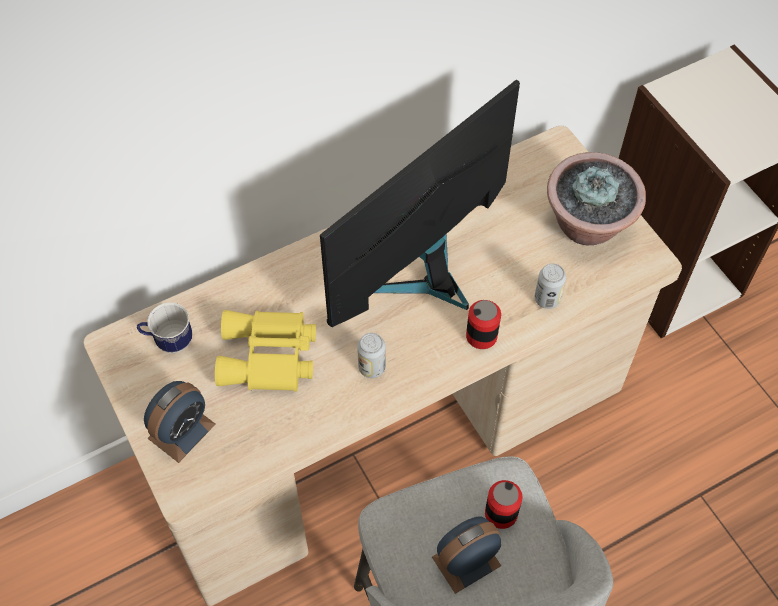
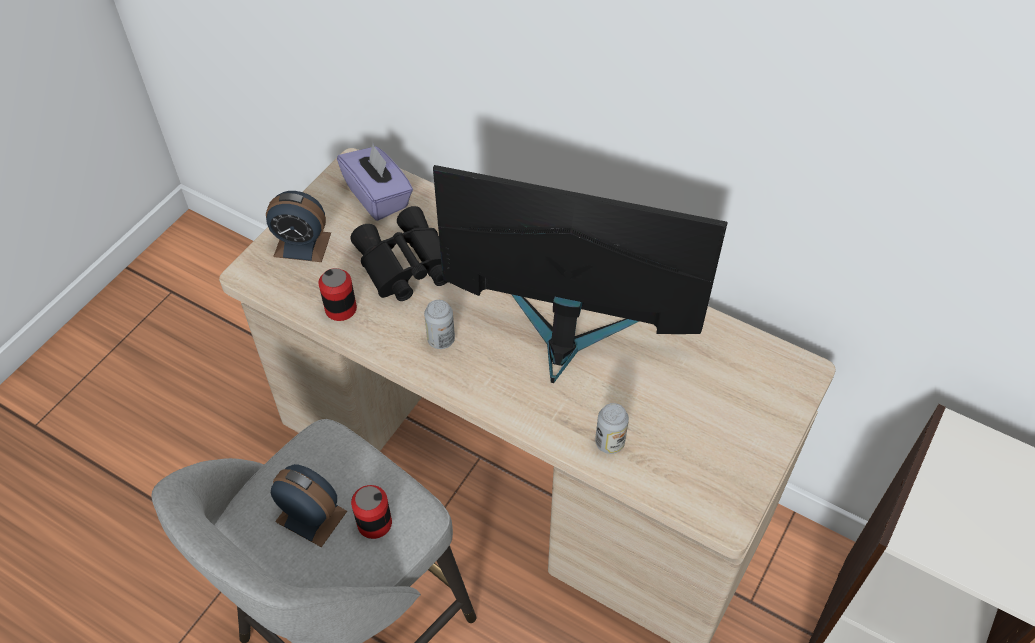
camera: 60 degrees right, 5 degrees down
mug [137,303,192,353] -> purple tissue box [337,143,413,221]
yellow binoculars [215,310,316,392] -> black binoculars [350,206,447,301]
can [466,300,501,349] -> can moved to [318,268,357,321]
potted plant [547,152,646,245] -> none

